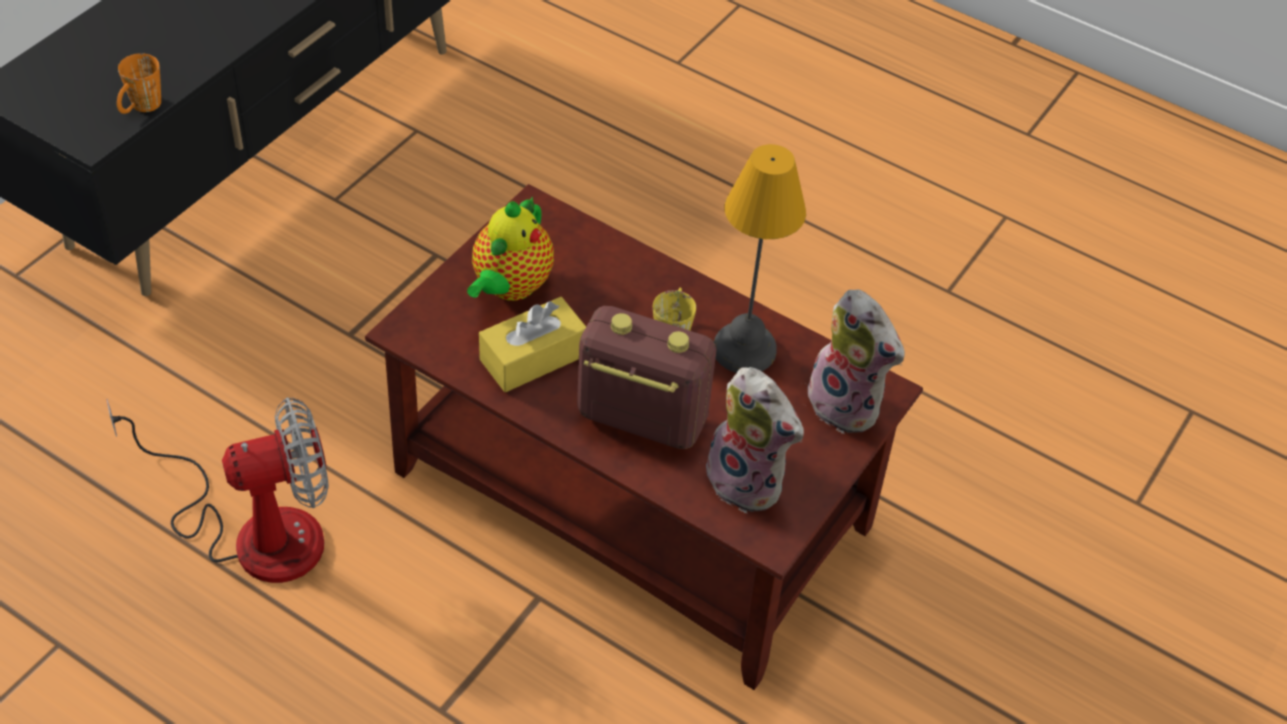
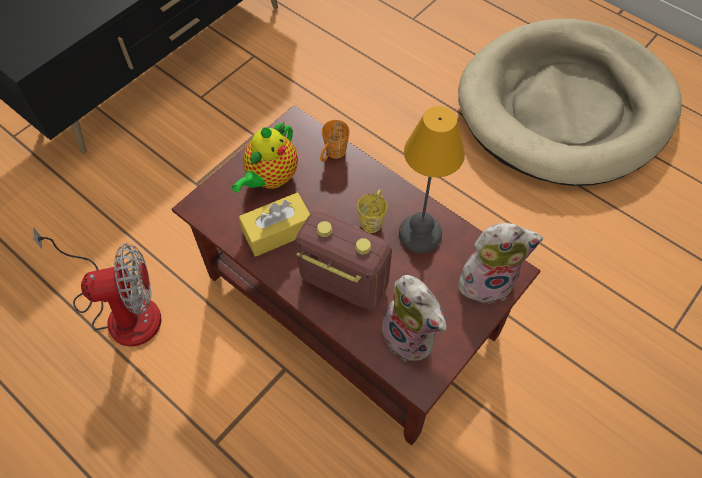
camera: 10 degrees right, 10 degrees up
orange mug [117,53,161,114] -> orange mug moved to [320,120,350,162]
plush toy [808,290,905,434] -> plush toy turned 60 degrees counterclockwise [458,223,543,305]
none -> beige dog bed [458,19,682,186]

